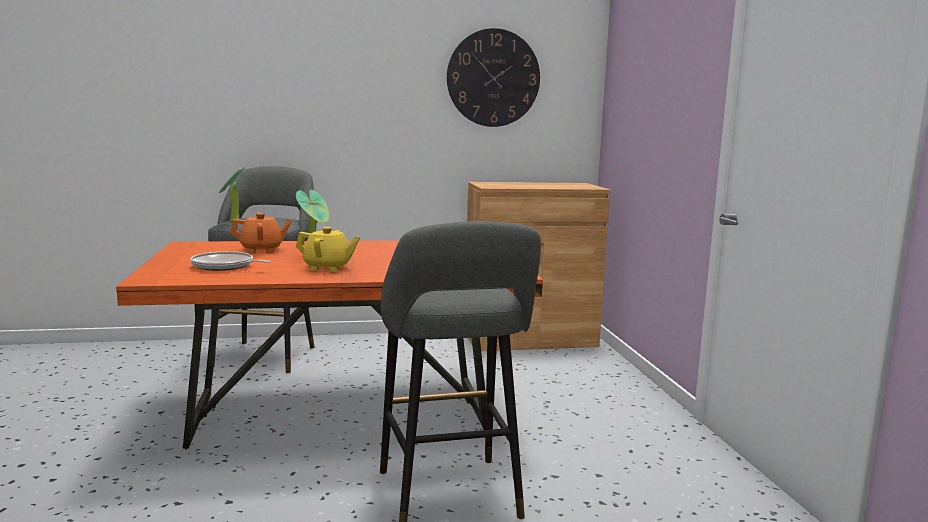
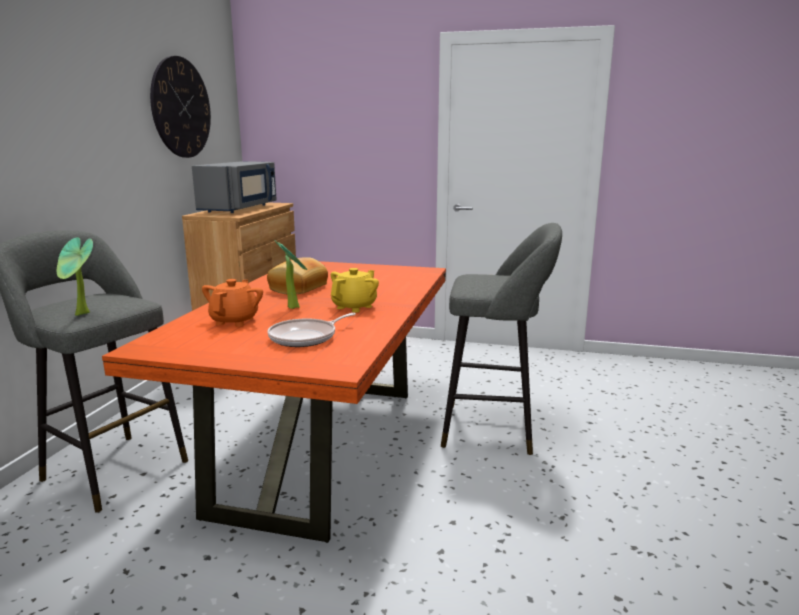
camera: 65 degrees left, 5 degrees up
none -> grey microwave [192,161,277,213]
none -> bread [267,257,328,294]

